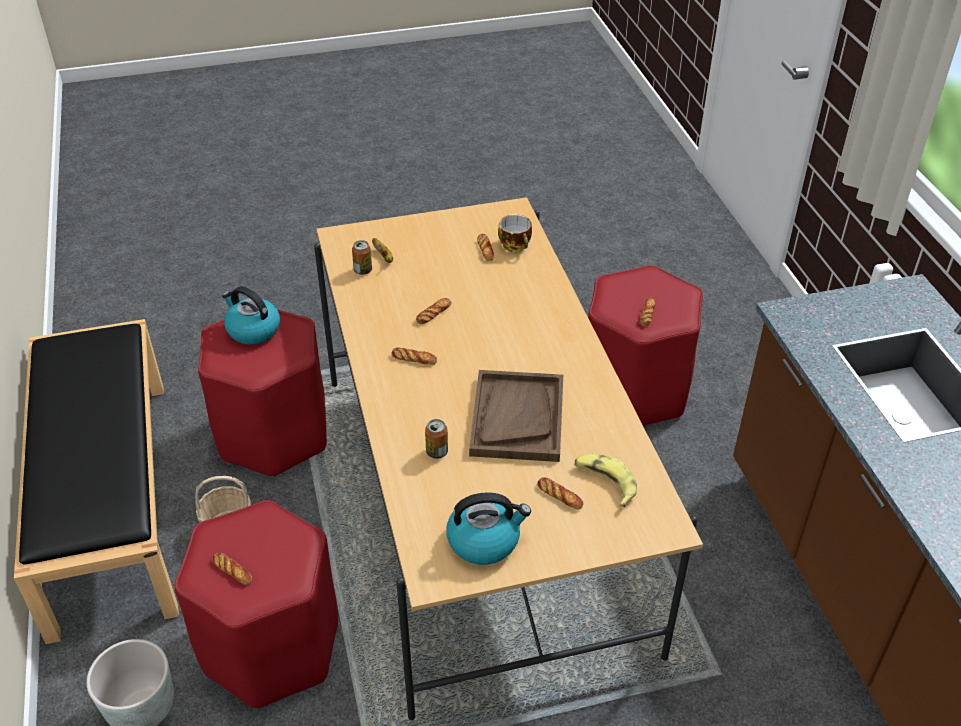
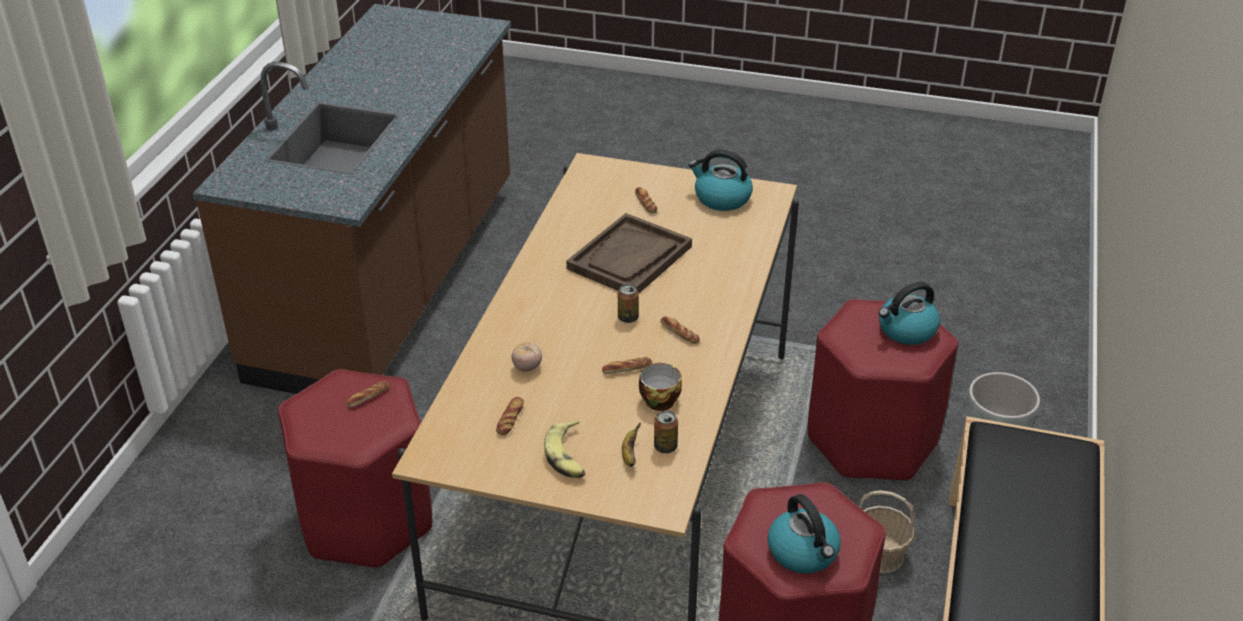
camera: 150 degrees left, 5 degrees down
bread [213,553,252,585] -> kettle [879,282,940,345]
can [425,419,448,459] -> can moved to [618,284,639,323]
cup [498,214,532,252] -> cup moved to [639,362,682,411]
banana [574,454,637,507] -> banana moved to [544,420,585,478]
none -> tomato [512,342,542,372]

